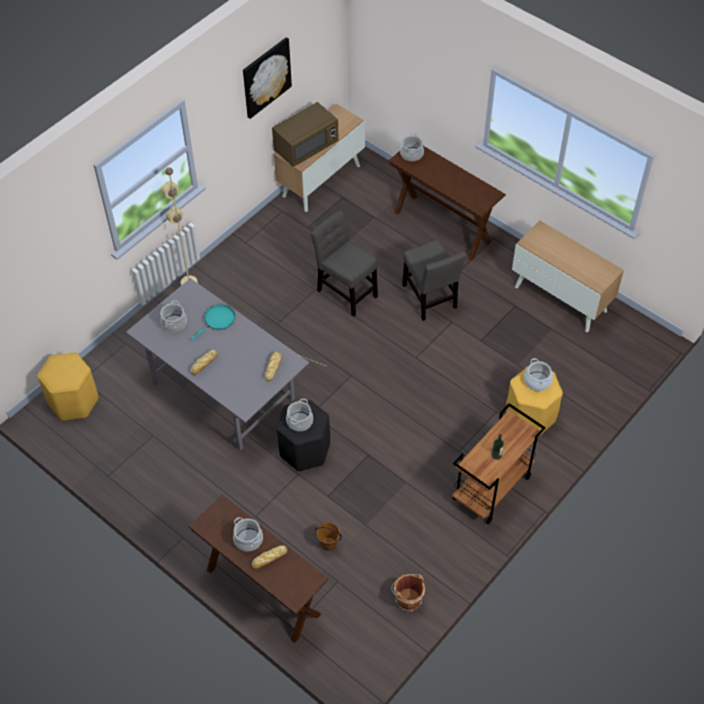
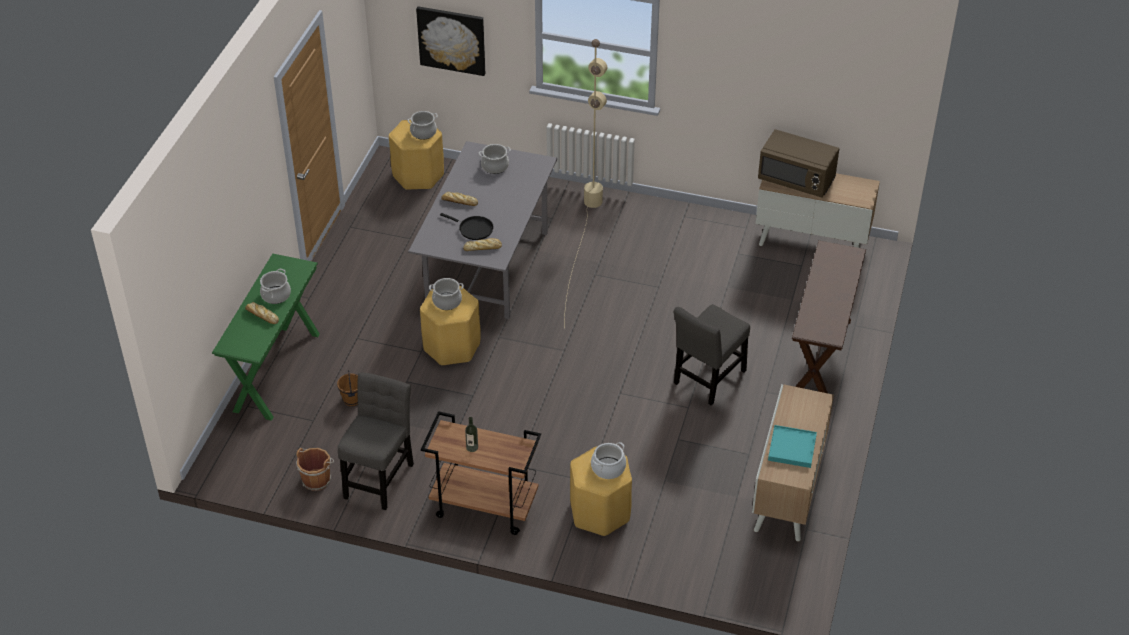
camera: 65 degrees right, 10 degrees down
brown console table [188,495,329,643] -> green console table [212,254,320,421]
turquoise frying pan [191,304,235,341] -> none
picture [243,37,292,119] -> picture moved to [416,6,485,76]
black stool [277,400,330,471] -> yellow stool [420,286,481,365]
grey chair [311,210,378,317] -> grey chair moved to [338,372,414,510]
cooking pot [400,133,424,162] -> cooking pot moved to [407,111,438,140]
none -> black frying pan [440,213,493,240]
none -> turquoise tray [768,425,817,468]

